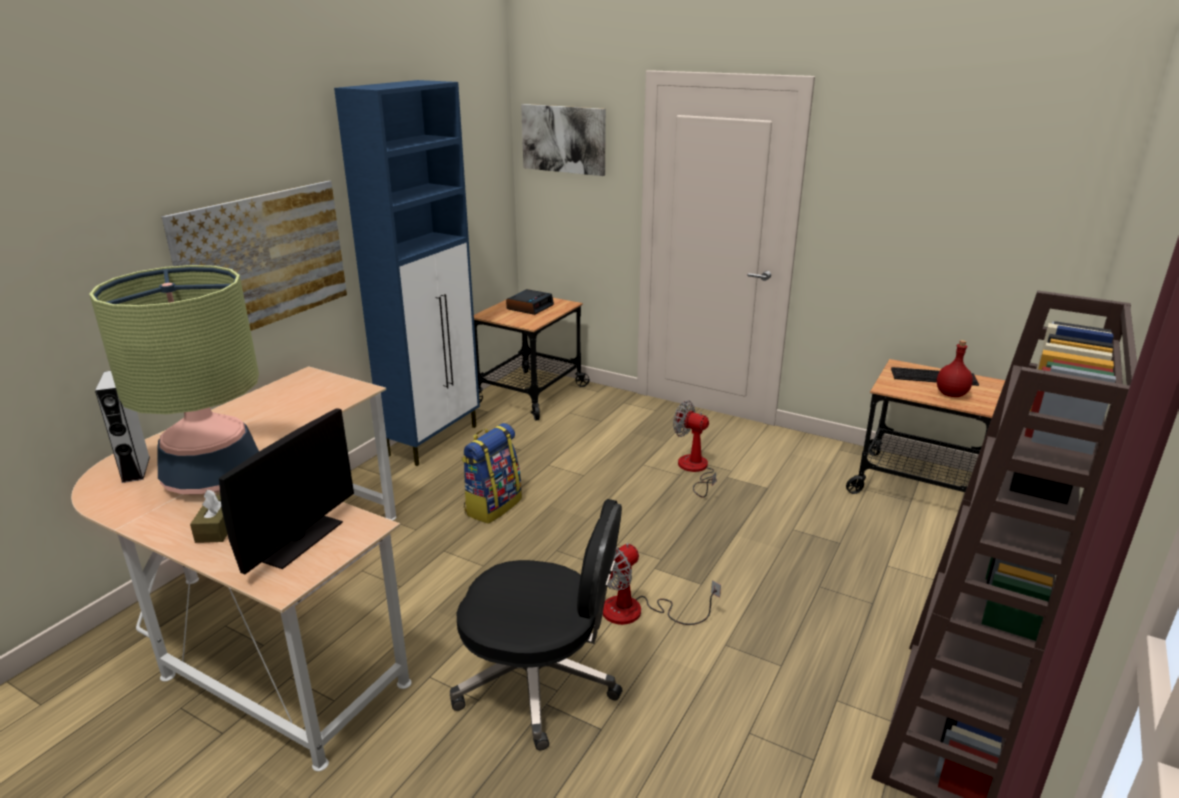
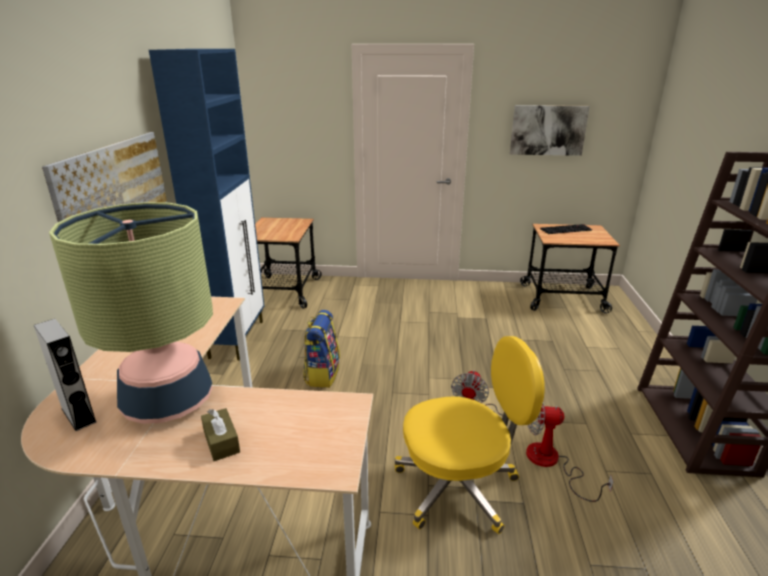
camera: 25 degrees left, 0 degrees up
monitor [219,408,354,574] -> none
black office chair [450,499,622,750] -> yellow office chair [395,336,545,534]
alarm clock [506,289,554,315] -> none
picture [521,104,606,176] -> picture moved to [510,105,590,156]
fan [673,400,717,497] -> fan moved to [526,403,613,502]
red bottle [936,340,973,397] -> none

